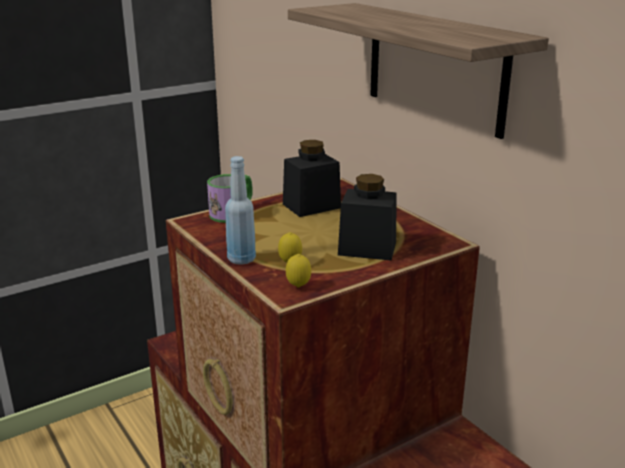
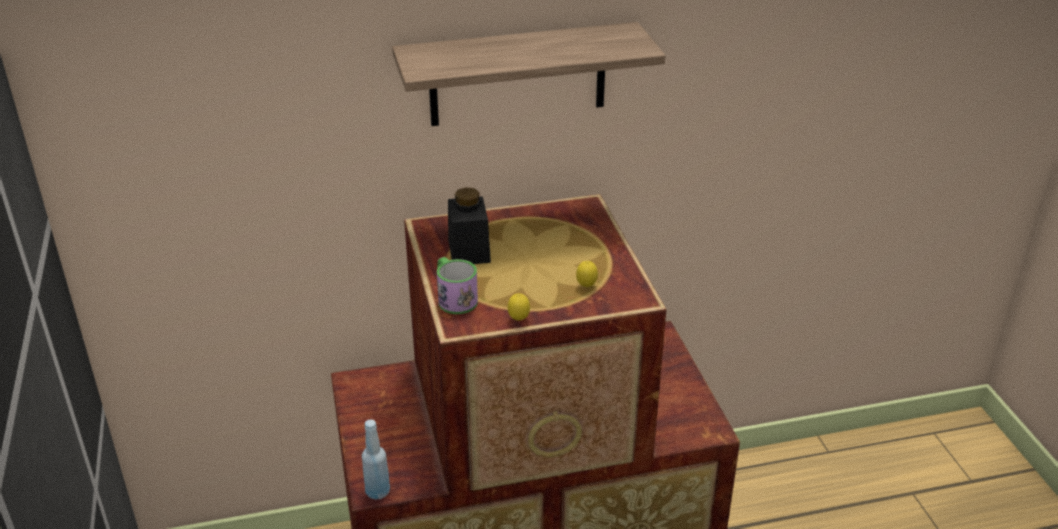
camera: 70 degrees left, 10 degrees up
blue bottle [225,156,256,265] -> blue bottle moved to [362,419,390,500]
lemon [286,254,311,288] -> lemon moved to [508,293,530,321]
black jar [338,174,397,261] -> none

